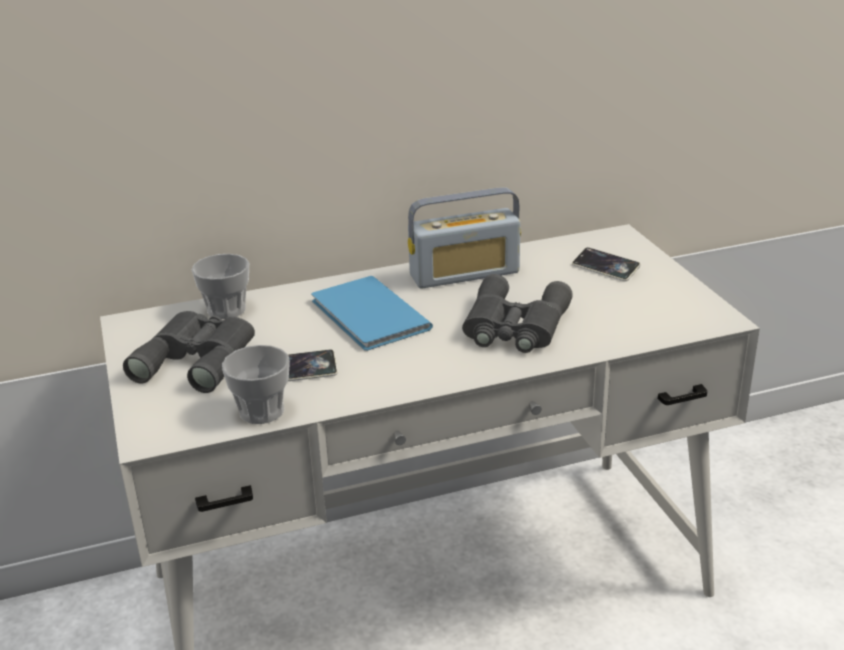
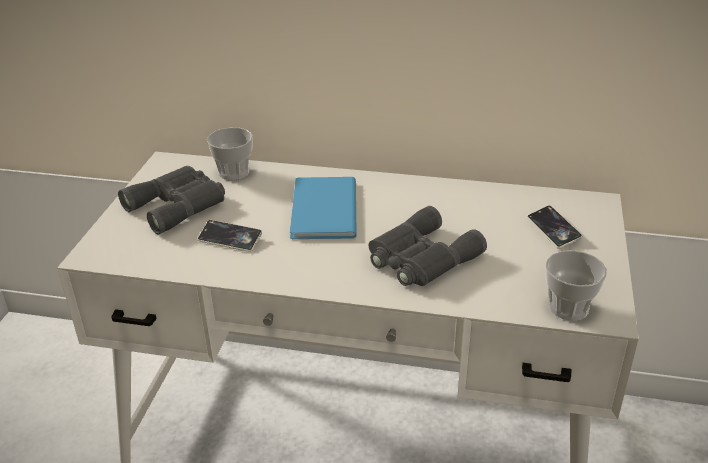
camera: 30 degrees right, 5 degrees up
cup [222,345,290,424] -> cup moved to [546,250,607,321]
radio [408,187,521,288] -> none

